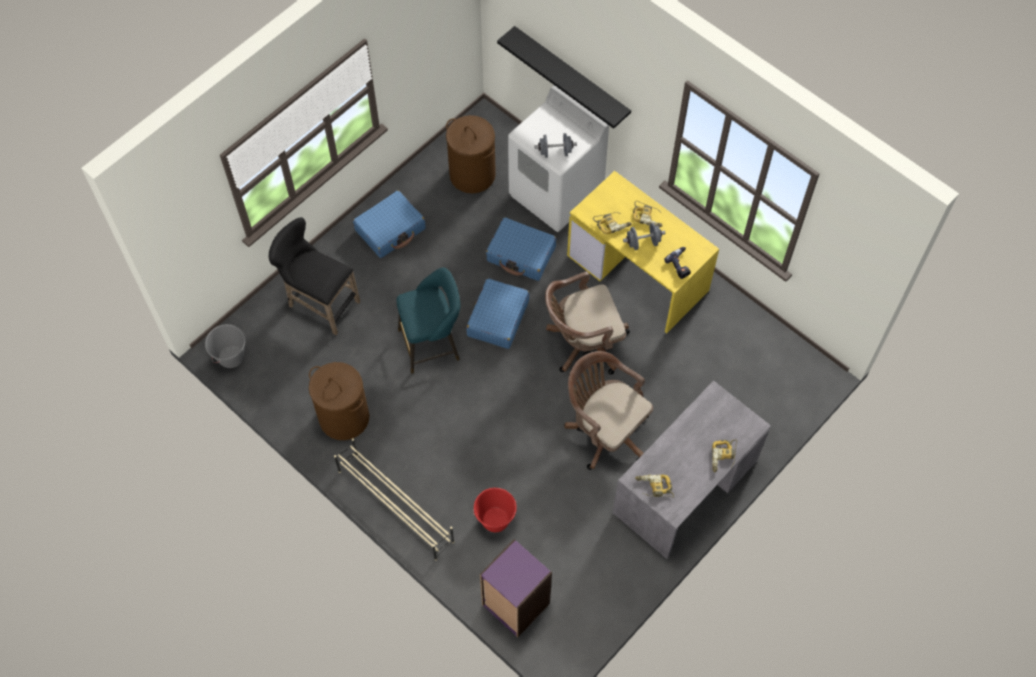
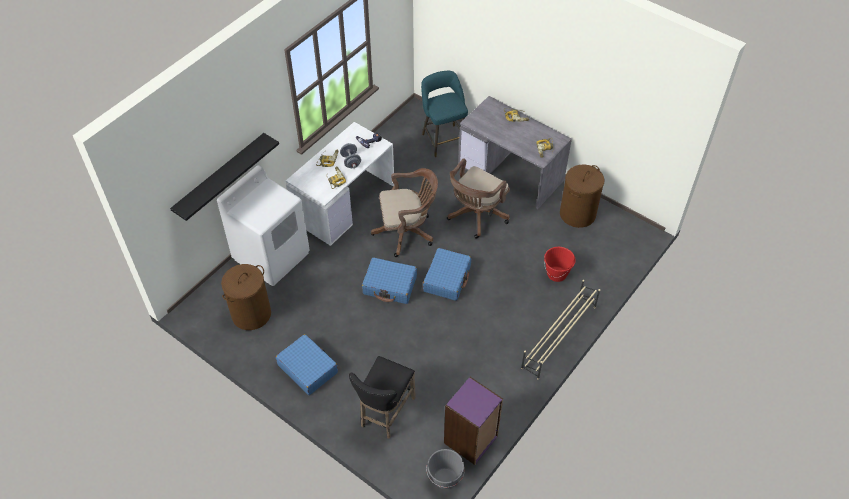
camera: 95 degrees left, 10 degrees down
brown laundry basket [309,362,369,440] -> brown laundry basket moved to [560,164,605,228]
turquoise stool [396,268,460,373] -> turquoise stool moved to [421,71,468,157]
purple bookcase [480,539,552,637] -> purple bookcase moved to [444,377,503,465]
blue suitcase [486,217,556,281] -> blue suitcase moved to [423,248,471,301]
grey dumbbell [534,133,577,158] -> none
brown office chair [545,271,630,375] -> brown office chair turned 75 degrees counterclockwise [371,168,438,257]
yellow desk [567,171,719,333] -> white desk [286,122,394,246]

